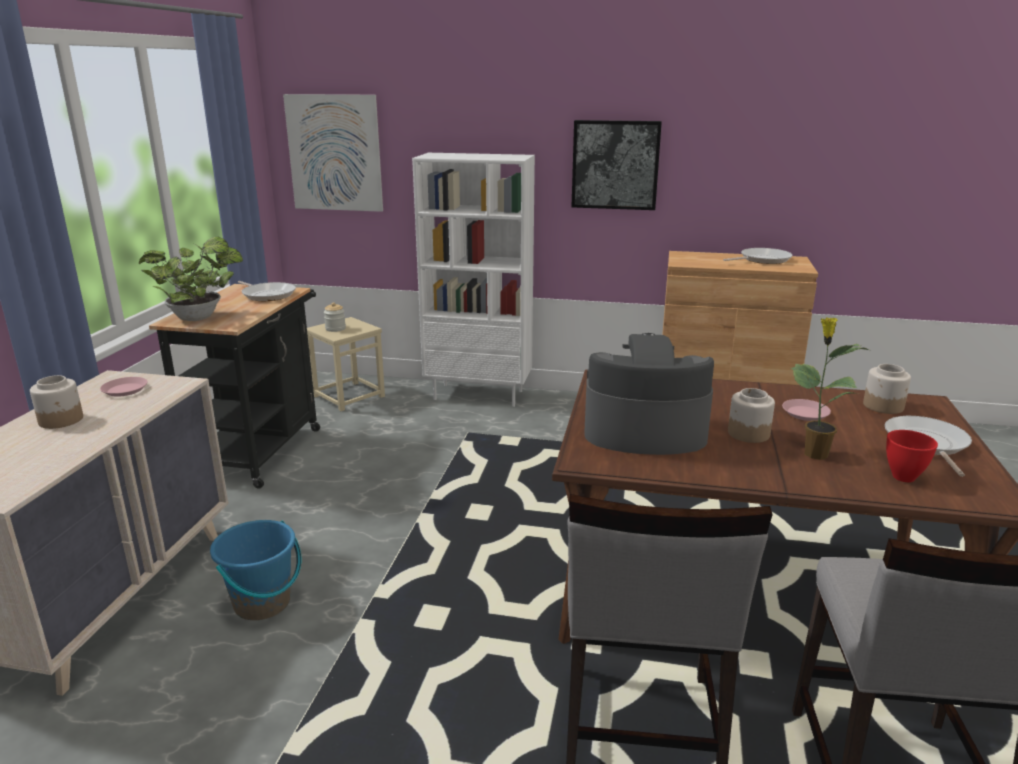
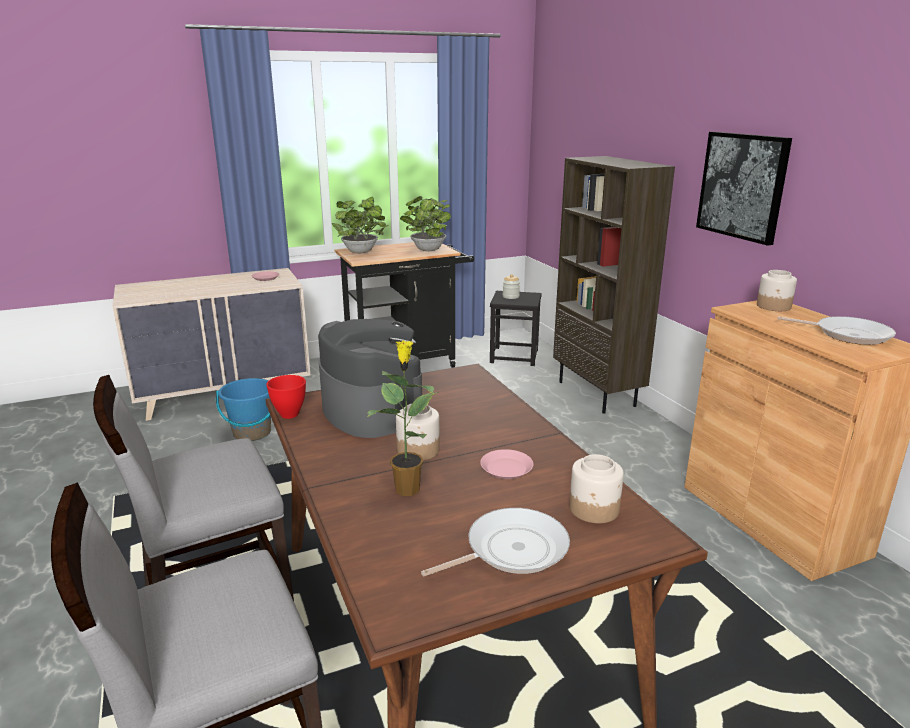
camera: 55 degrees right, 0 degrees up
jar [30,375,83,429] -> jar moved to [757,270,797,311]
frying pan [238,281,296,301] -> potted plant [400,196,451,251]
picture [283,94,383,212] -> none
beige stool [307,317,385,411] -> black stool [490,291,542,366]
white bookcase [412,153,535,407] -> brown bookcase [553,156,675,414]
red bowl [886,430,938,482] -> red bowl moved to [266,375,306,419]

